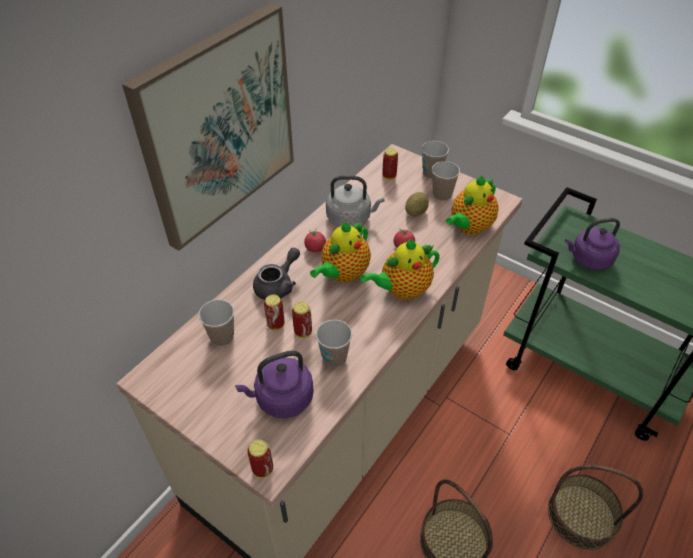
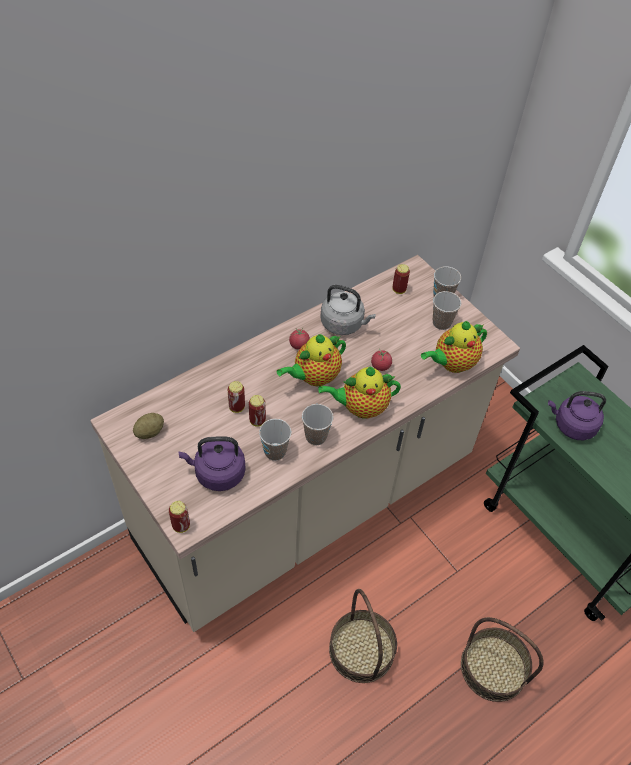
camera: 15 degrees right, 5 degrees up
picture [122,3,294,251] -> none
cup [198,299,234,346] -> cup moved to [302,404,334,445]
grey teapot [253,247,300,300] -> none
potato [405,192,429,217] -> potato moved to [133,413,164,439]

